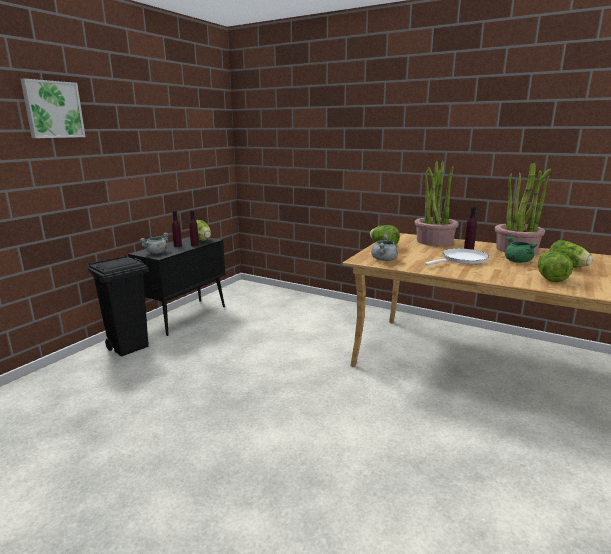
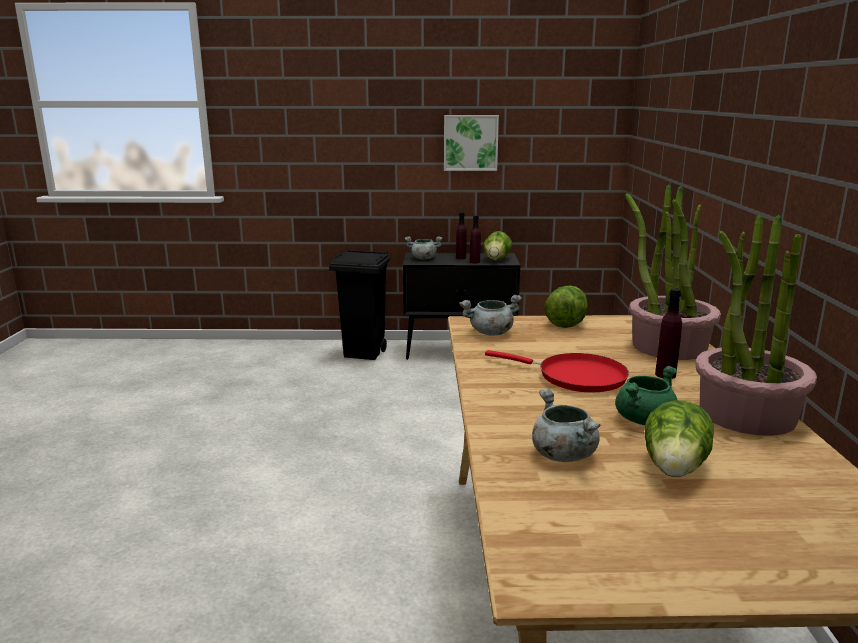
camera: 60 degrees right, 0 degrees up
picture [21,78,85,138] -> picture moved to [444,115,499,171]
white frying pan [425,249,489,265] -> red frying pan [485,350,629,392]
lettuce [538,251,573,282] -> grey cooking pot [532,389,600,462]

